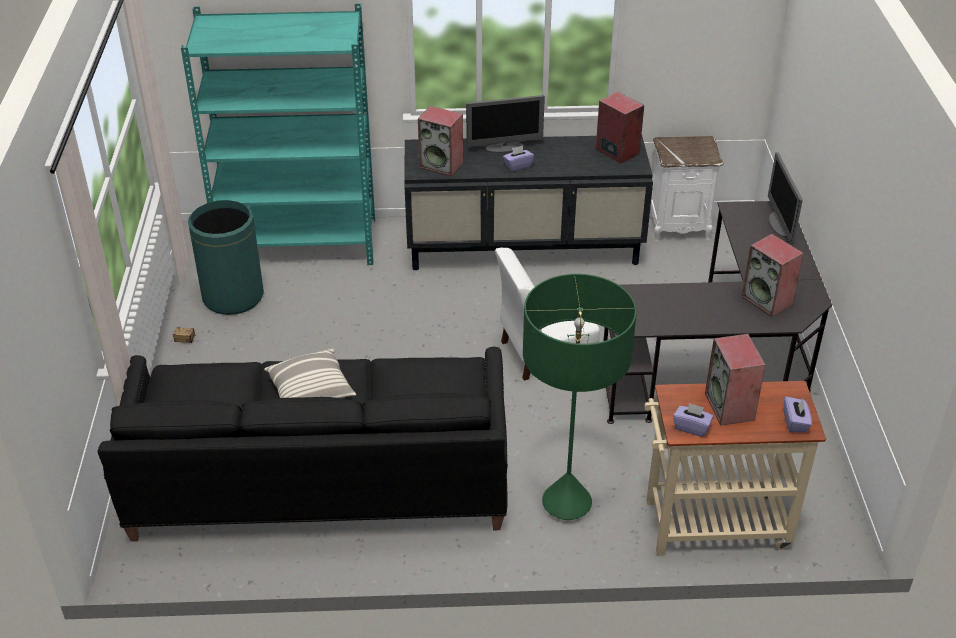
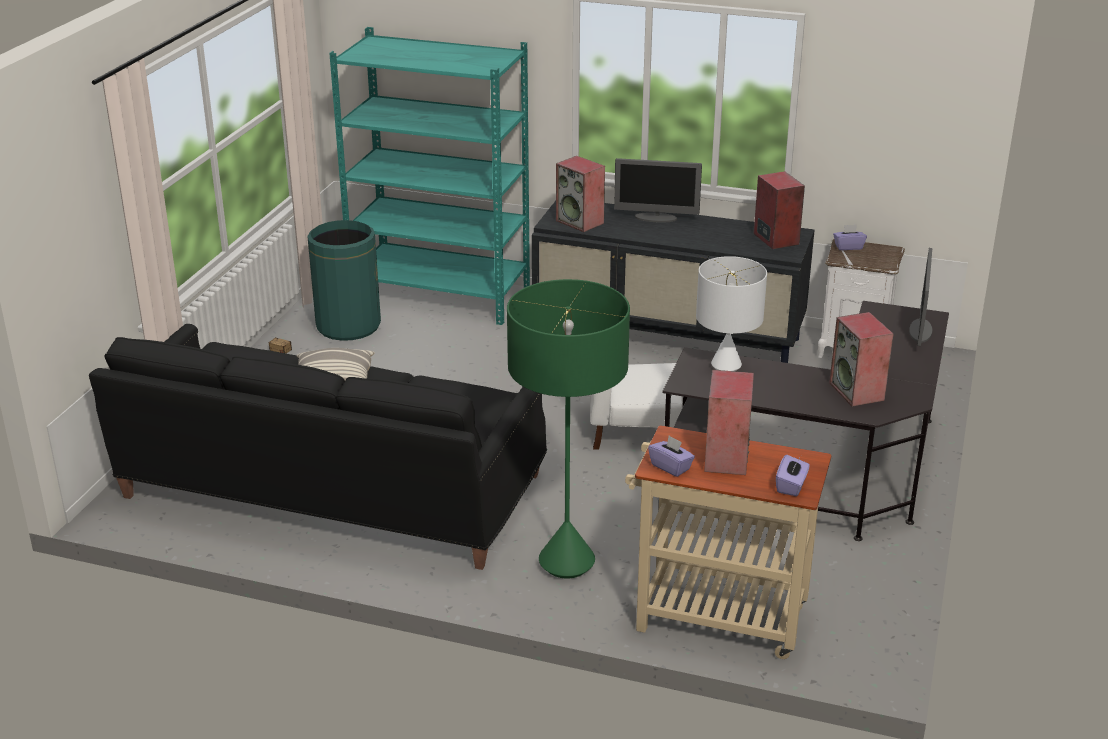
camera: 20 degrees right, 10 degrees down
purple tissue box [503,146,534,171] -> purple tissue box moved to [833,225,867,250]
none -> white table lamp [696,256,767,371]

